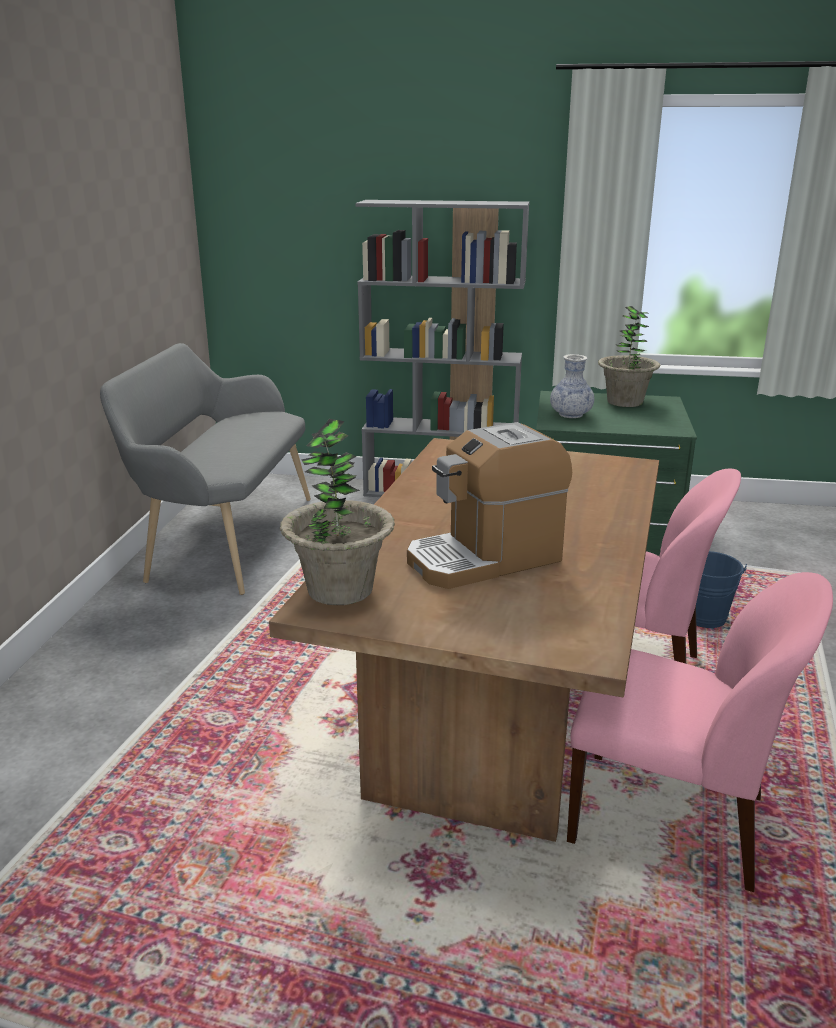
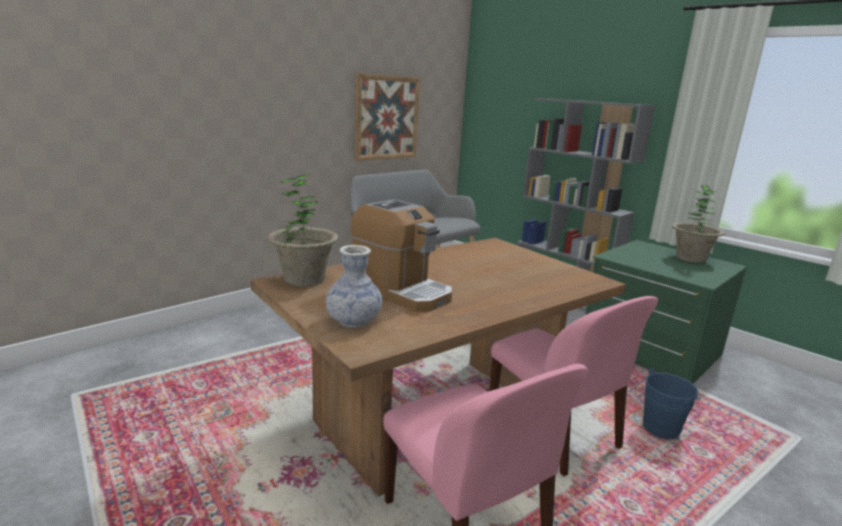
camera: 35 degrees right, 5 degrees down
coffee machine [407,422,572,589] -> coffee machine turned 150 degrees counterclockwise [351,199,452,312]
vase [550,354,594,418] -> vase moved to [326,245,382,327]
none -> picture [355,73,420,161]

